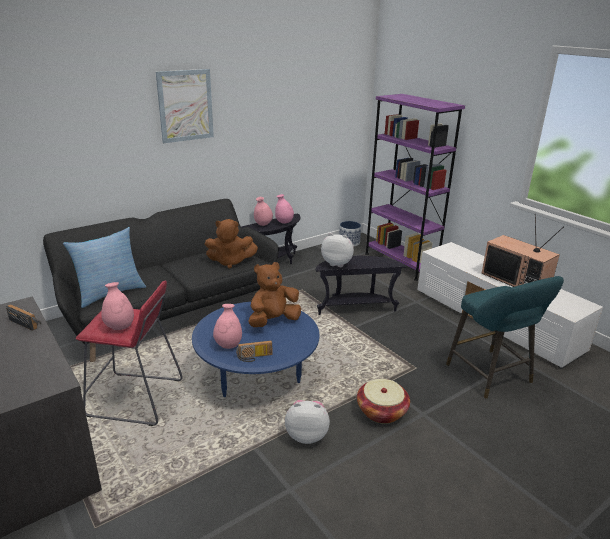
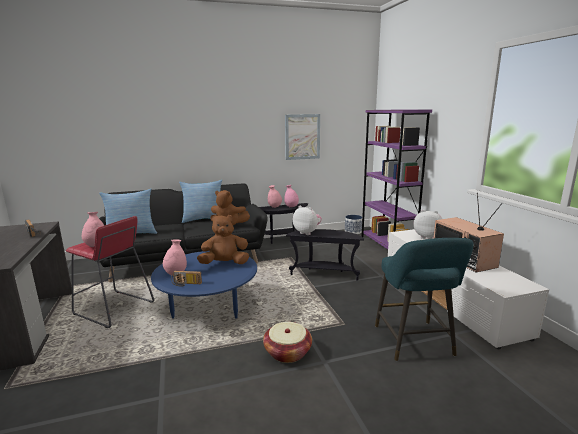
camera: 20 degrees right, 10 degrees down
picture [156,69,214,143] -> picture moved to [285,114,320,160]
plush toy [285,400,330,444] -> plush toy moved to [414,210,442,239]
none -> pillow [179,180,222,223]

